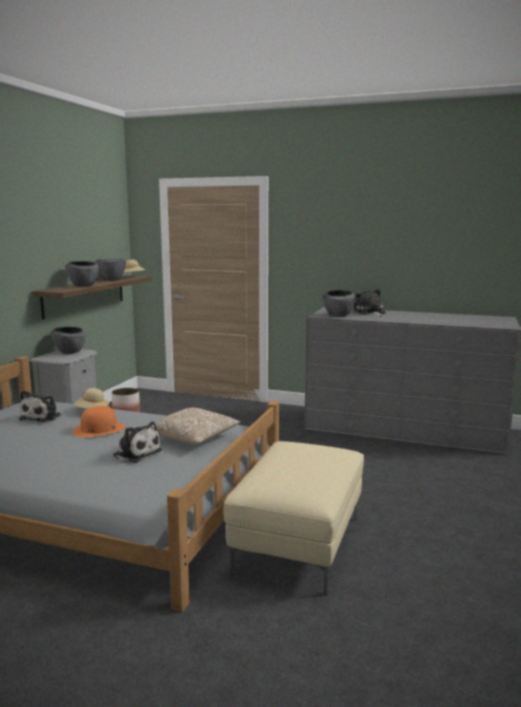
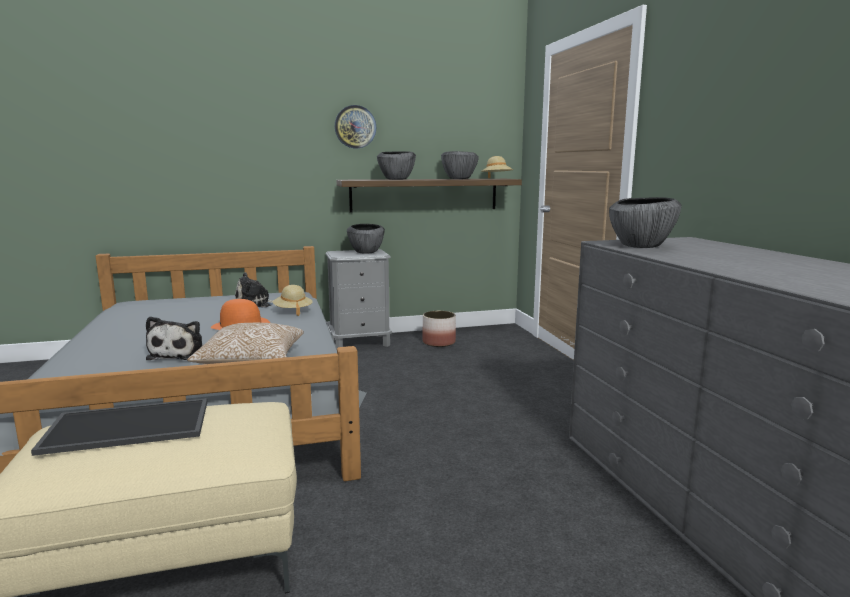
camera: 55 degrees right, 0 degrees up
plush toy [353,289,386,316] -> none
none -> tray [31,398,207,456]
none -> wall clock [335,105,376,148]

